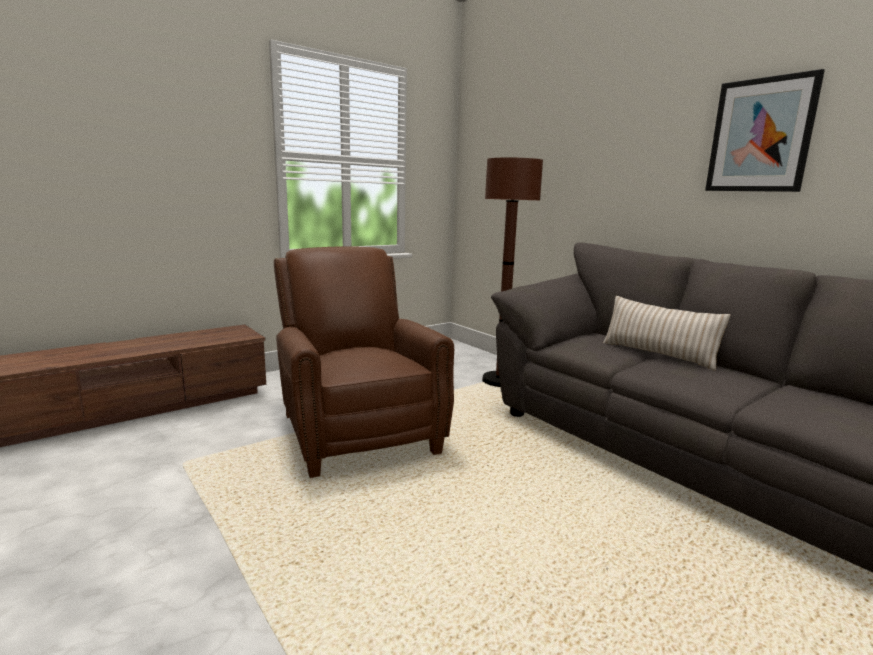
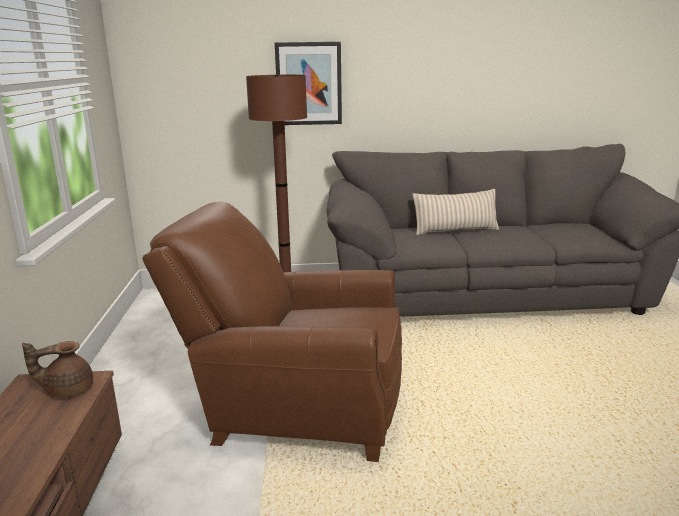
camera: 55 degrees left, 5 degrees up
picture [705,69,825,192] -> picture moved to [275,42,342,125]
none -> brown teapot [22,341,93,398]

